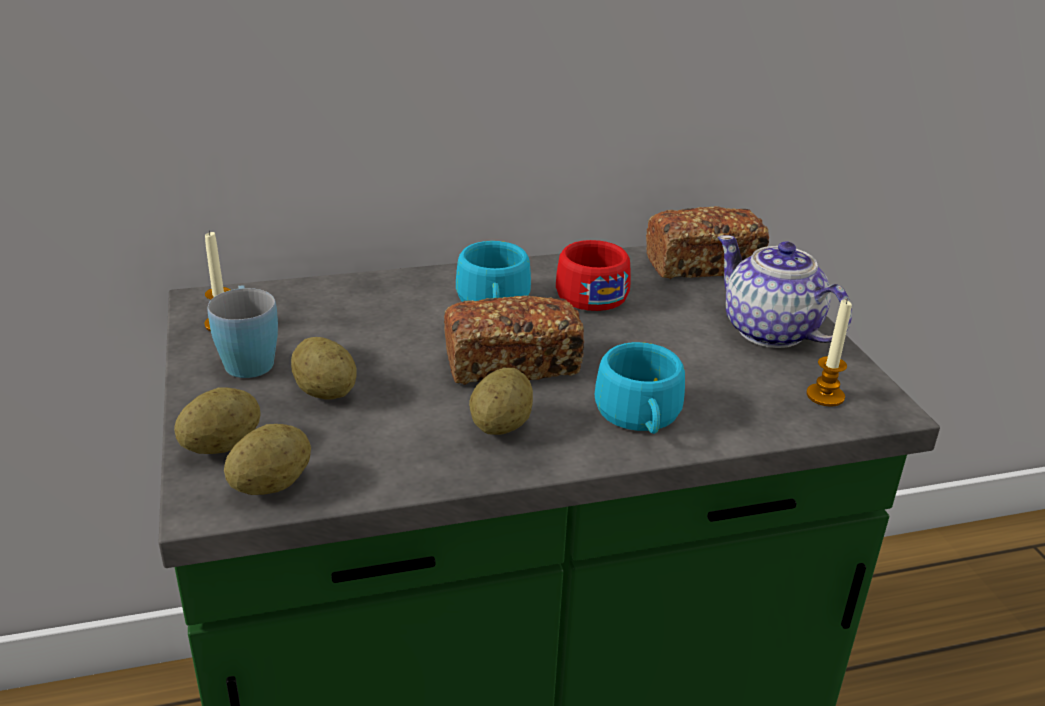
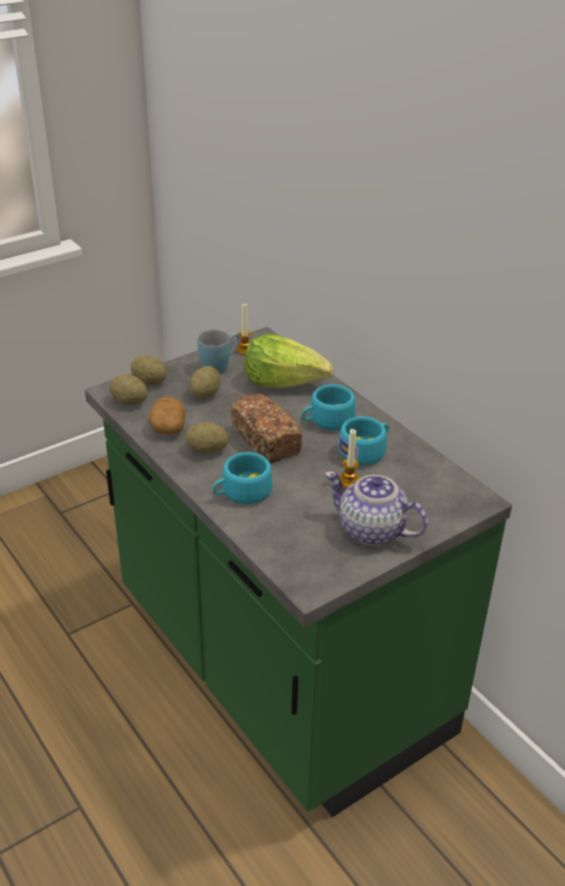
camera: 70 degrees right, 5 degrees up
red cup [556,240,631,311] -> turquoise cup [338,416,389,465]
bread [646,206,769,279] -> none
teapot [718,235,852,348] -> teapot turned 90 degrees counterclockwise [325,471,428,545]
candle [806,299,852,407] -> candle moved to [339,429,360,488]
none -> potato [148,397,186,435]
none -> lettuce [244,334,333,388]

